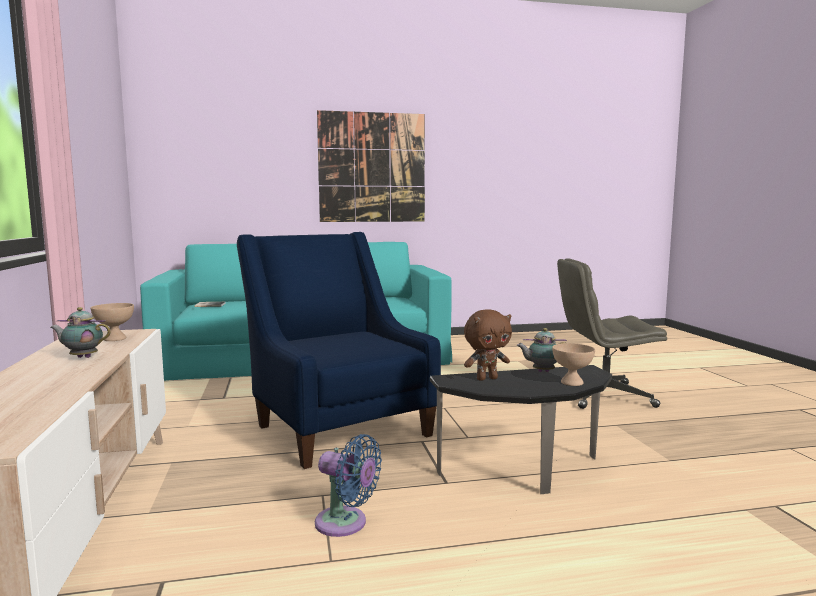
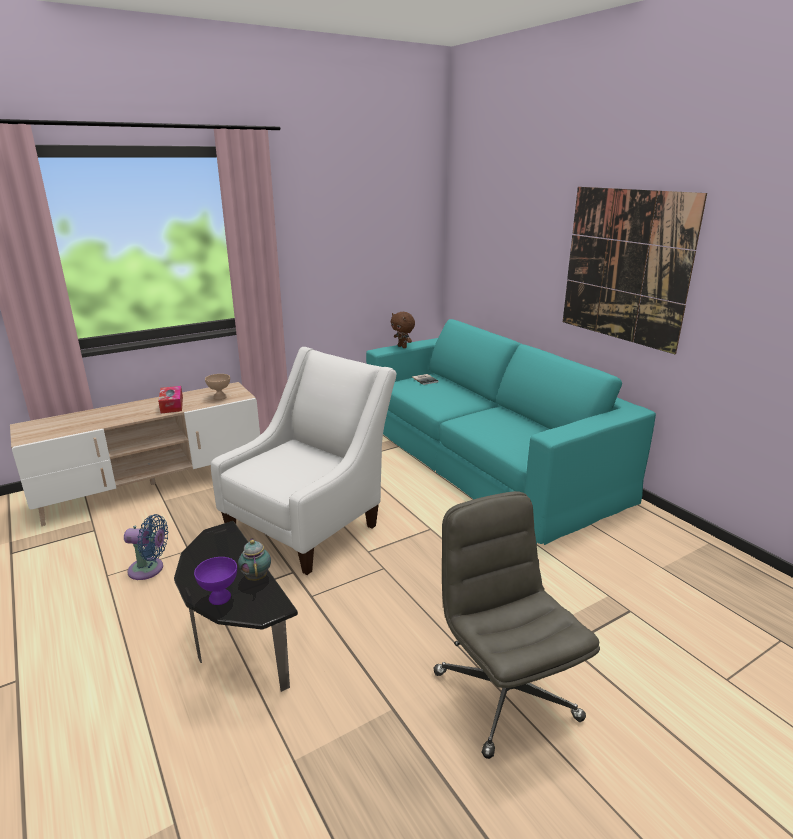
camera: 70 degrees right, 15 degrees up
teapot [50,307,111,358] -> tissue box [158,386,183,414]
blue armchair [237,232,441,469] -> white armchair [211,347,397,575]
blue fan [315,434,382,537] -> blue fan turned 90 degrees counterclockwise [124,514,168,580]
brown plush toy [464,310,512,381] -> brown plush toy moved to [391,312,415,348]
beige bowl [552,343,595,386] -> purple bowl [194,557,237,605]

